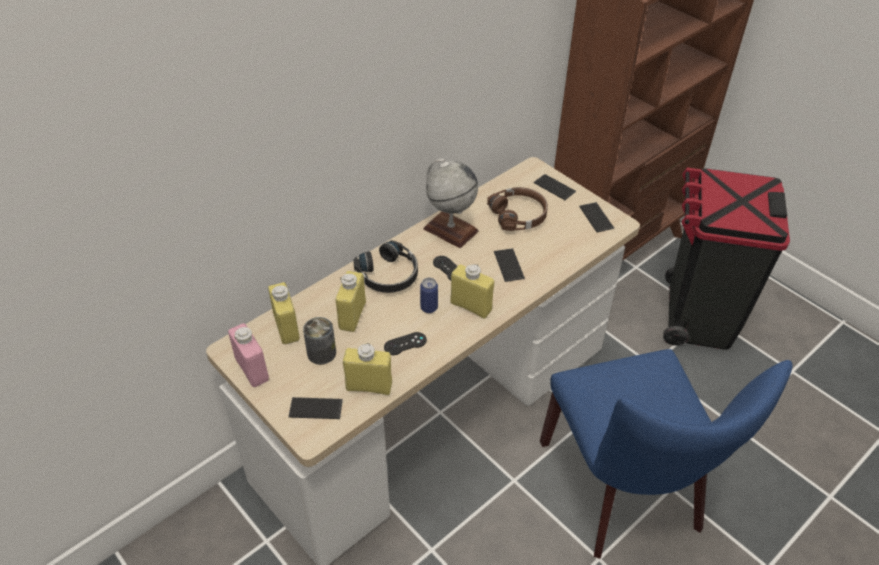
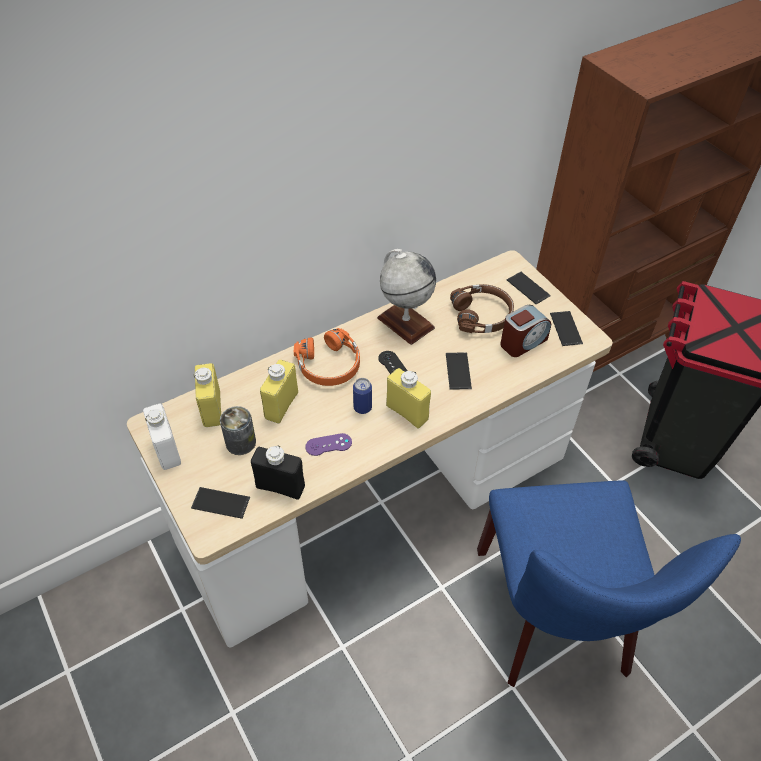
camera: 10 degrees right, 5 degrees up
pink bottle [228,323,269,387] -> white bottle [143,403,181,470]
yellow bottle [343,343,392,395] -> black bottle [251,445,305,500]
black headphones [353,240,418,293] -> orange headphones [294,328,360,386]
black game controller [384,332,427,355] -> purple game controller [305,433,352,456]
none -> alarm clock [500,305,551,357]

